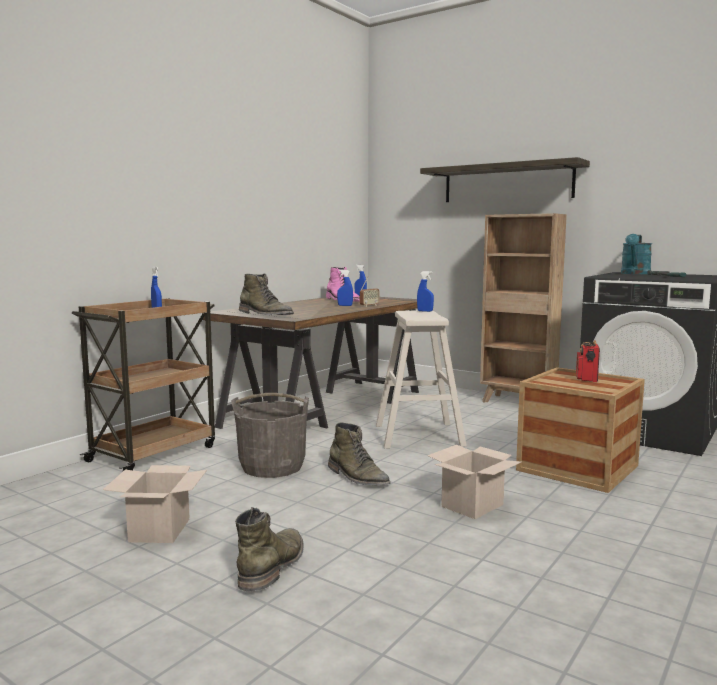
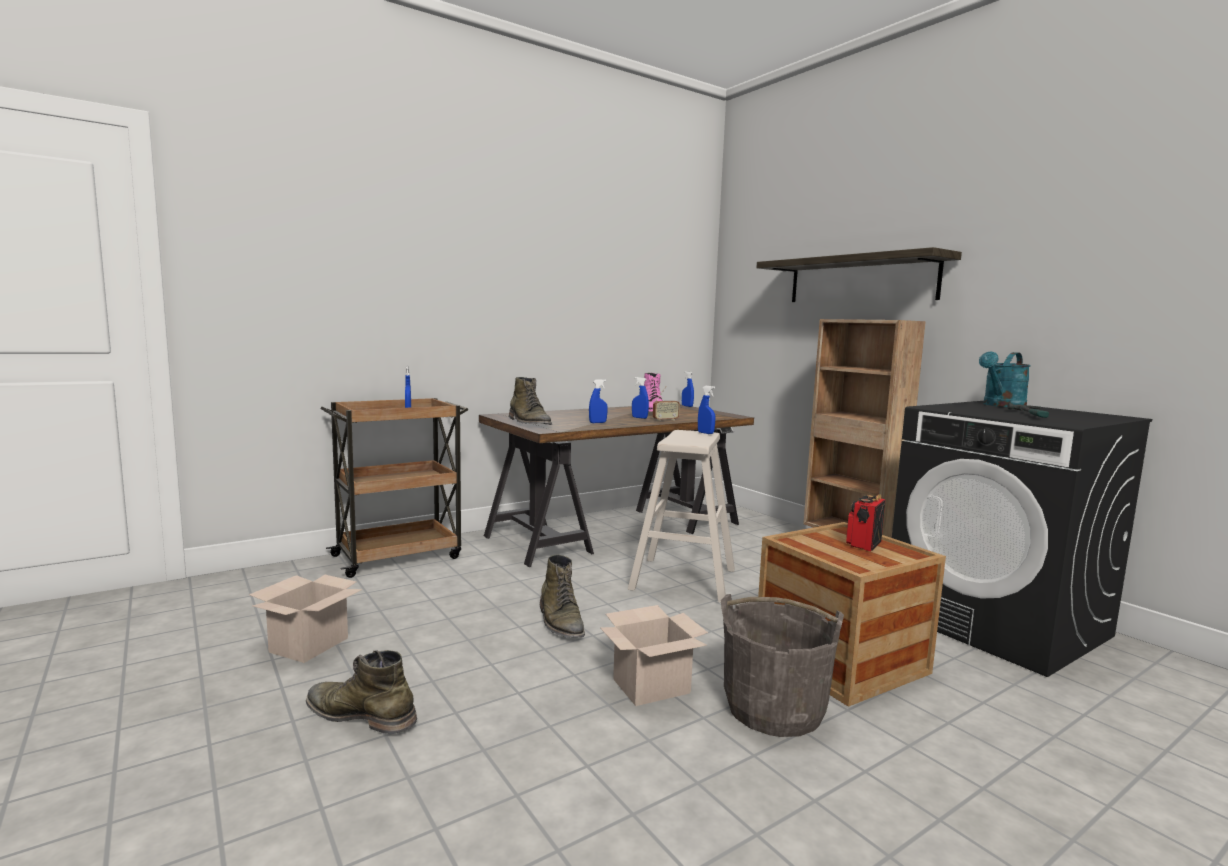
camera: 20 degrees right, 0 degrees up
grey bucket [231,393,309,478] -> grey bucket moved to [721,594,844,737]
green boot [235,507,304,592] -> green boot turned 105 degrees counterclockwise [306,650,417,734]
none -> blue spray bottle [589,379,608,423]

